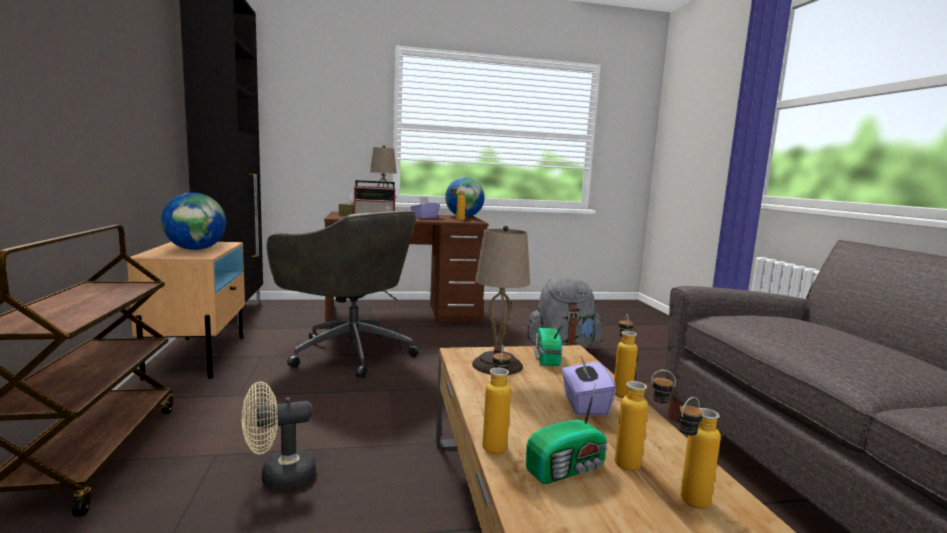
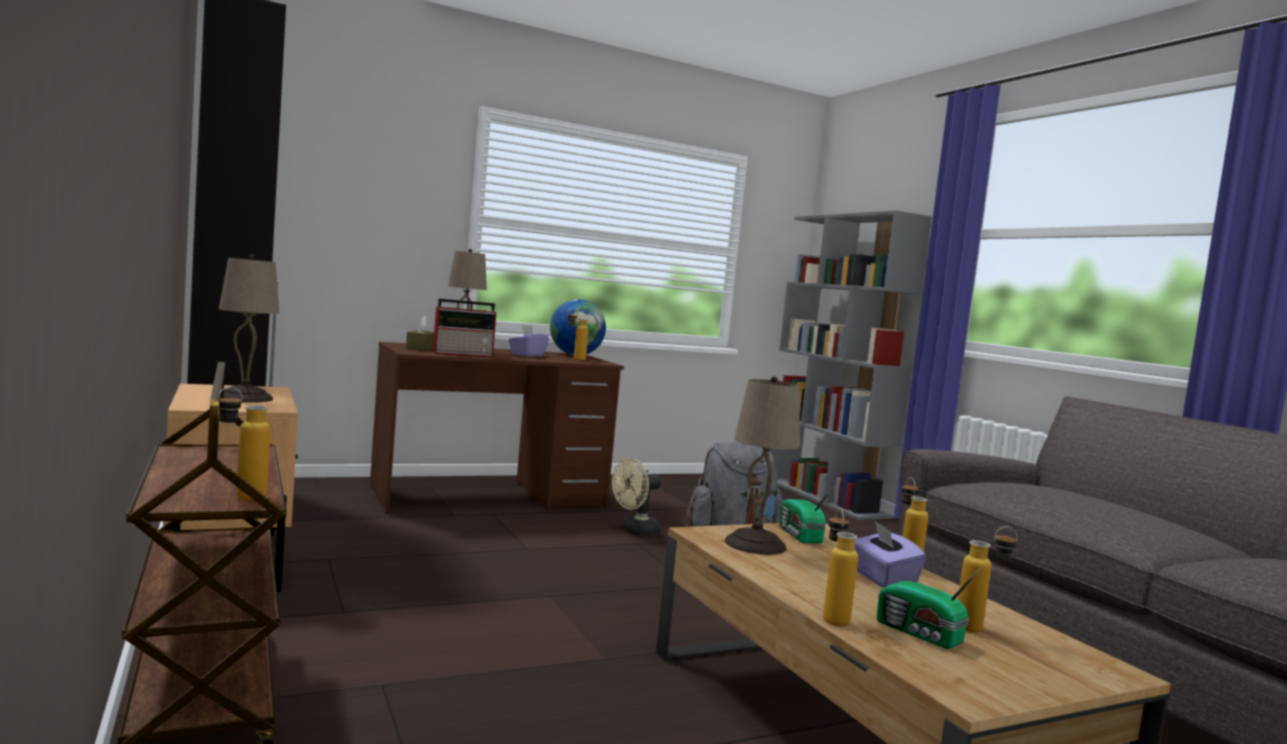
camera: 15 degrees left, 5 degrees down
globe [161,192,226,250] -> beige table lamp [219,254,279,403]
beige fan [242,382,316,489] -> beige fan moved to [612,458,661,536]
grey office chair [267,210,420,378] -> none
radio [526,383,608,484] -> radio turned 90 degrees clockwise [877,565,983,649]
bottle [678,397,721,509] -> bottle moved to [219,387,271,501]
none -> grey bookcase [769,210,932,520]

